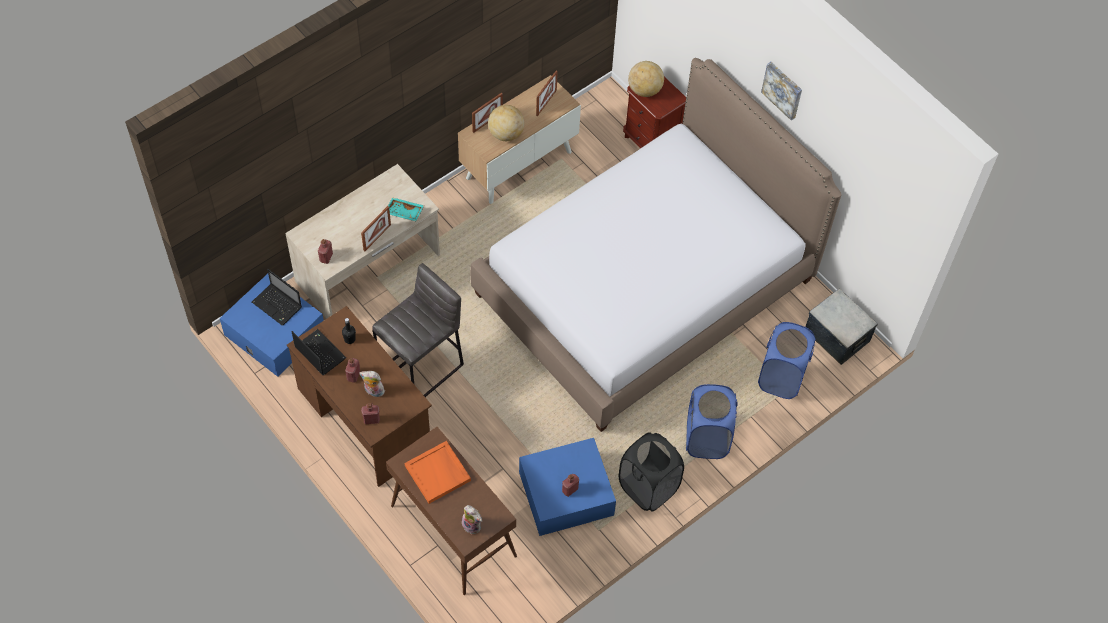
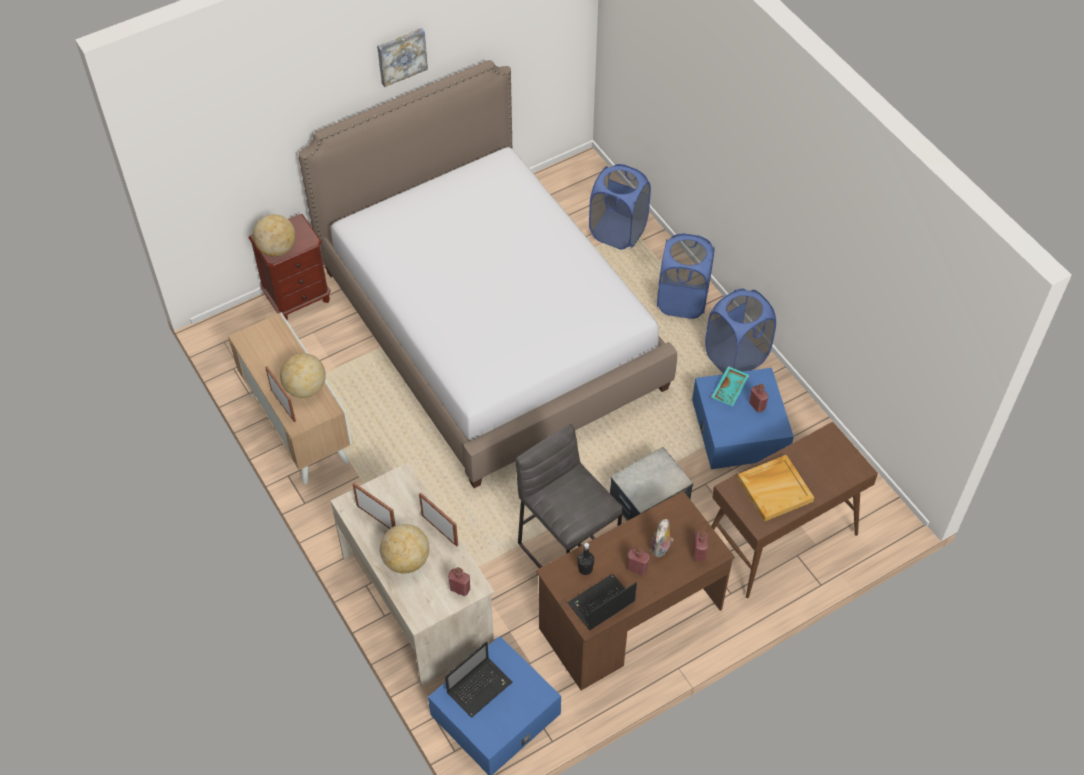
camera: 80 degrees left, 5 degrees down
turquoise tray [388,197,424,221] -> turquoise tray moved to [711,366,749,406]
orange tray [405,441,471,504] -> beige tray [737,455,814,522]
plush toy [462,505,482,535] -> none
picture frame [536,70,558,116] -> picture frame moved to [353,483,396,529]
black laundry basket [619,432,684,511] -> blue laundry basket [705,288,776,374]
storage box [805,289,878,365] -> storage box moved to [610,447,693,521]
none -> globe [380,524,429,574]

